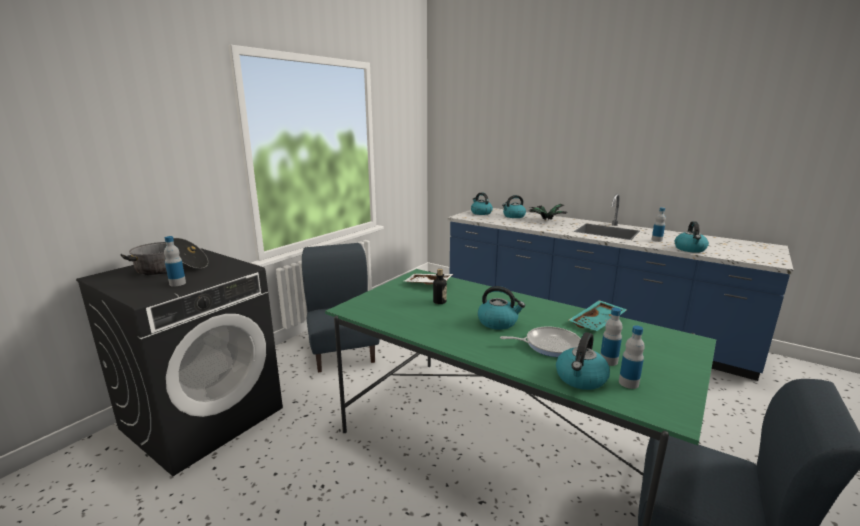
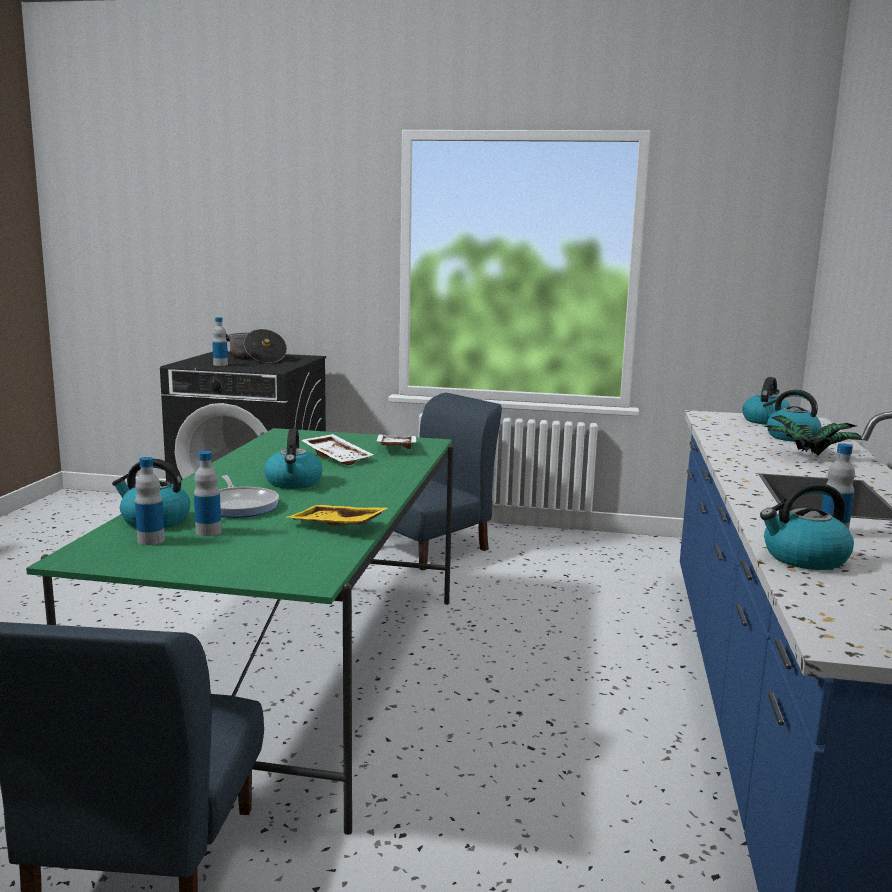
camera: 65 degrees right, 5 degrees down
bottle [433,269,447,304] -> white tray [301,434,374,465]
turquoise tray [569,300,627,331] -> yellow tray [287,505,388,526]

